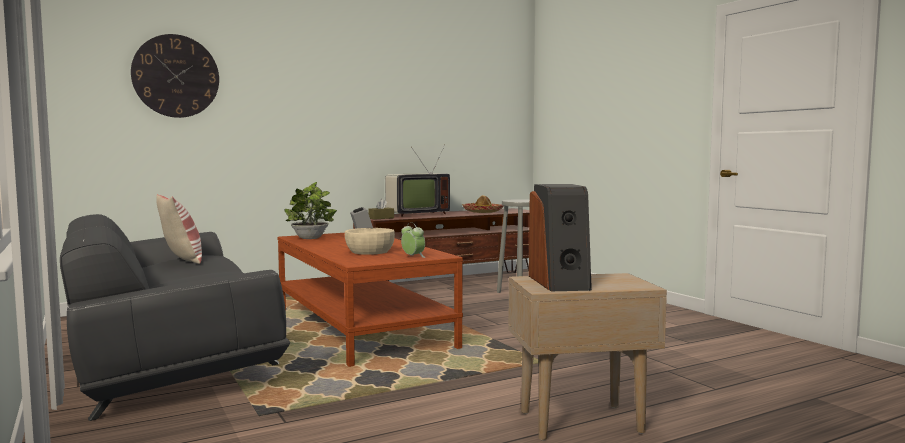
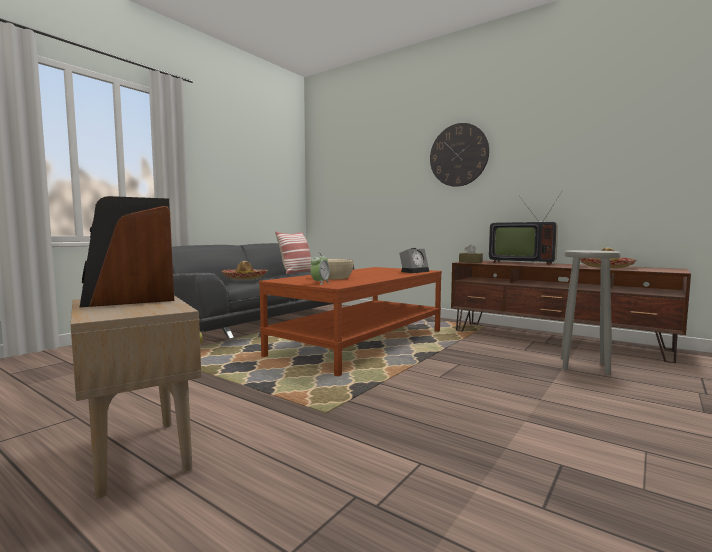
camera: 65 degrees right, 0 degrees up
wall clock [131,34,219,118] -> wall clock moved to [430,123,489,187]
potted plant [284,182,337,239] -> none
none -> hat [222,261,268,280]

